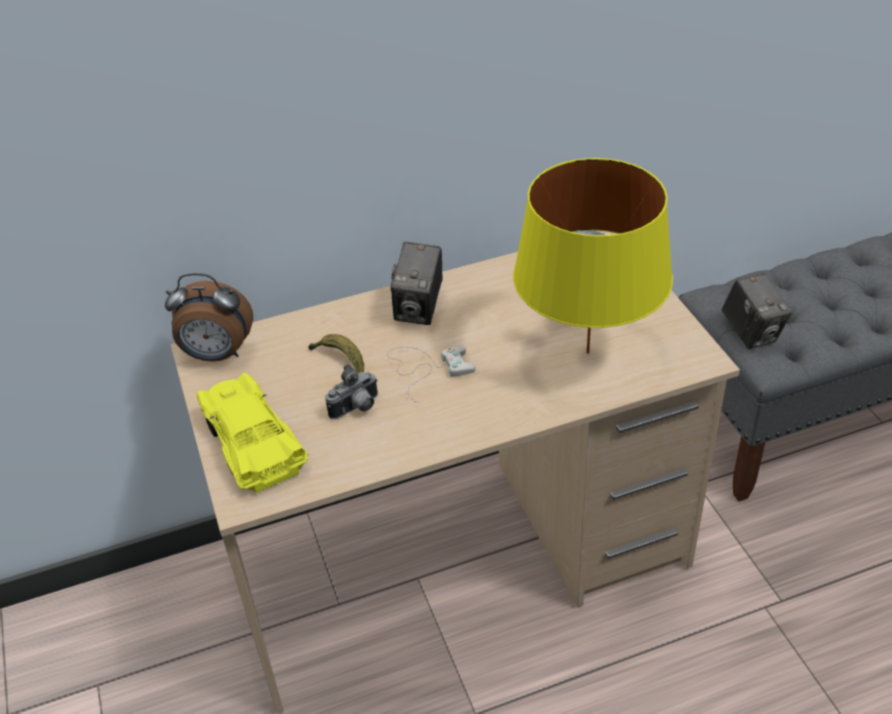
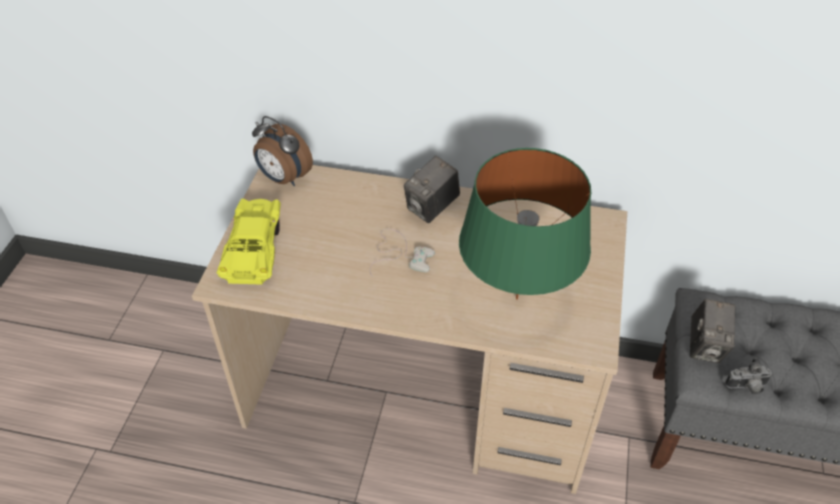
camera: 30 degrees right, 5 degrees up
banana [308,334,364,373] -> none
camera [325,364,378,419] -> camera moved to [725,358,772,394]
yellow table lamp [513,158,673,354] -> green table lamp [459,148,591,300]

